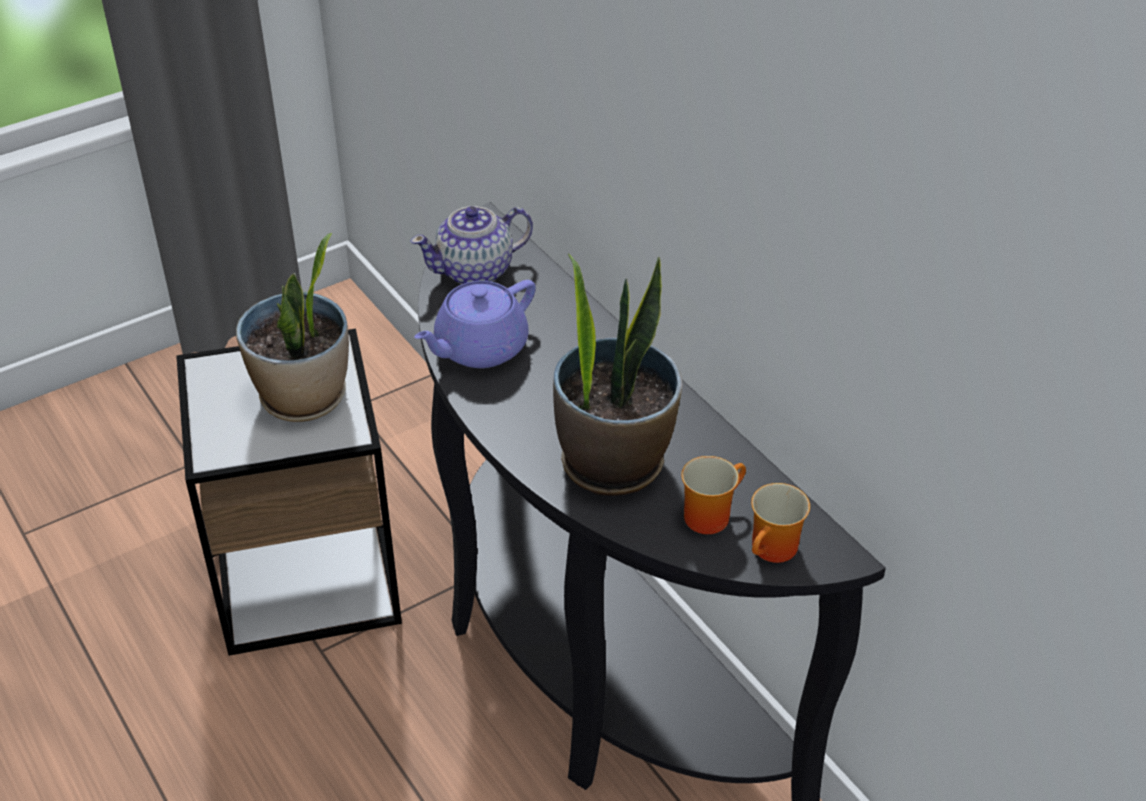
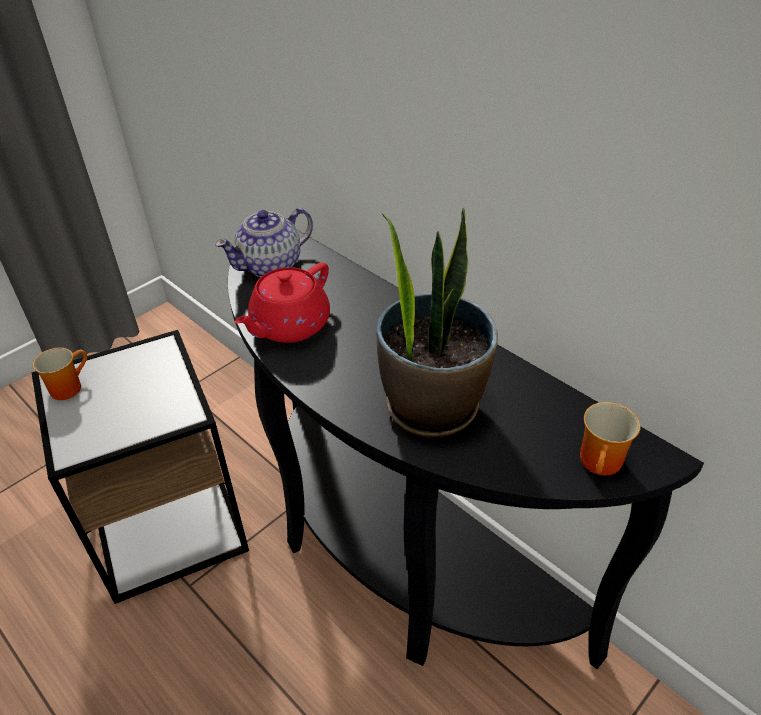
camera: 10 degrees left, 0 degrees up
potted plant [236,233,349,422] -> none
purple teapot [414,280,536,368] -> red teapot [234,262,330,343]
mug [681,456,746,534] -> mug moved to [32,348,87,400]

